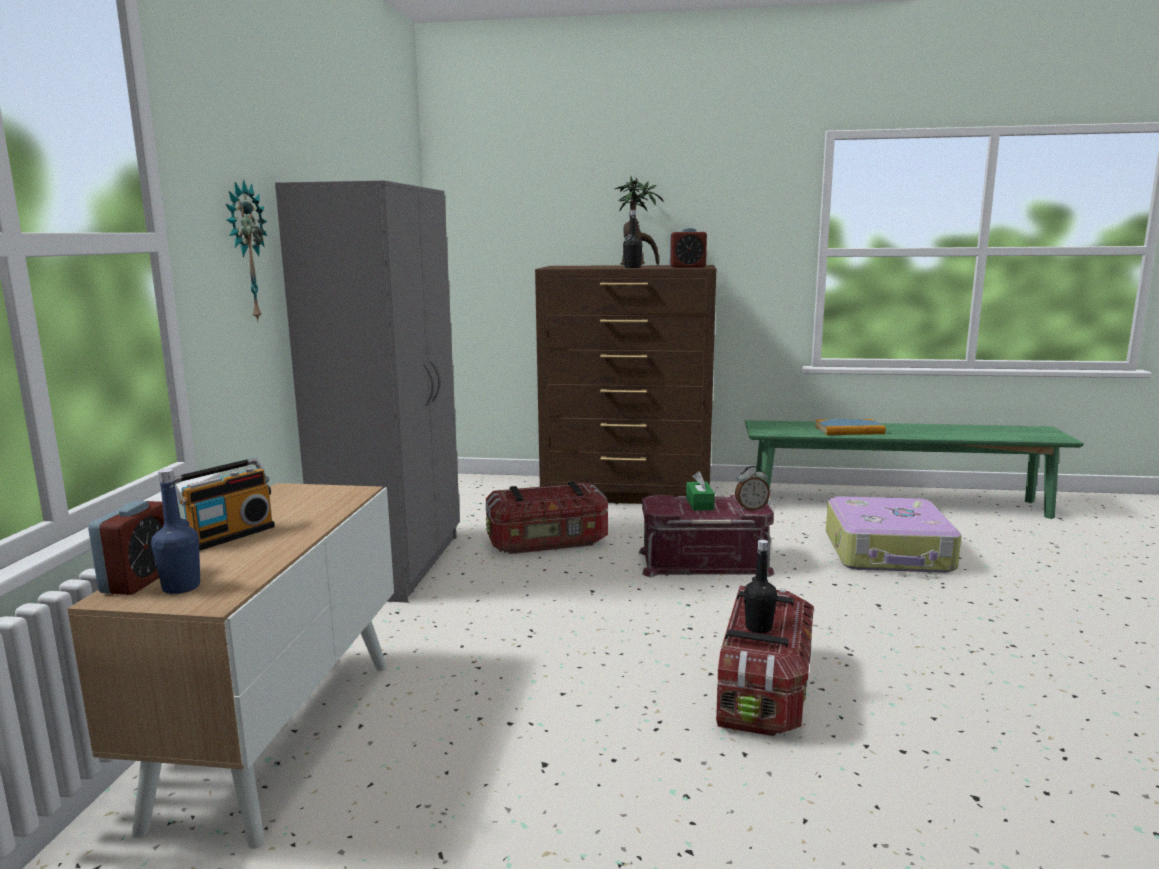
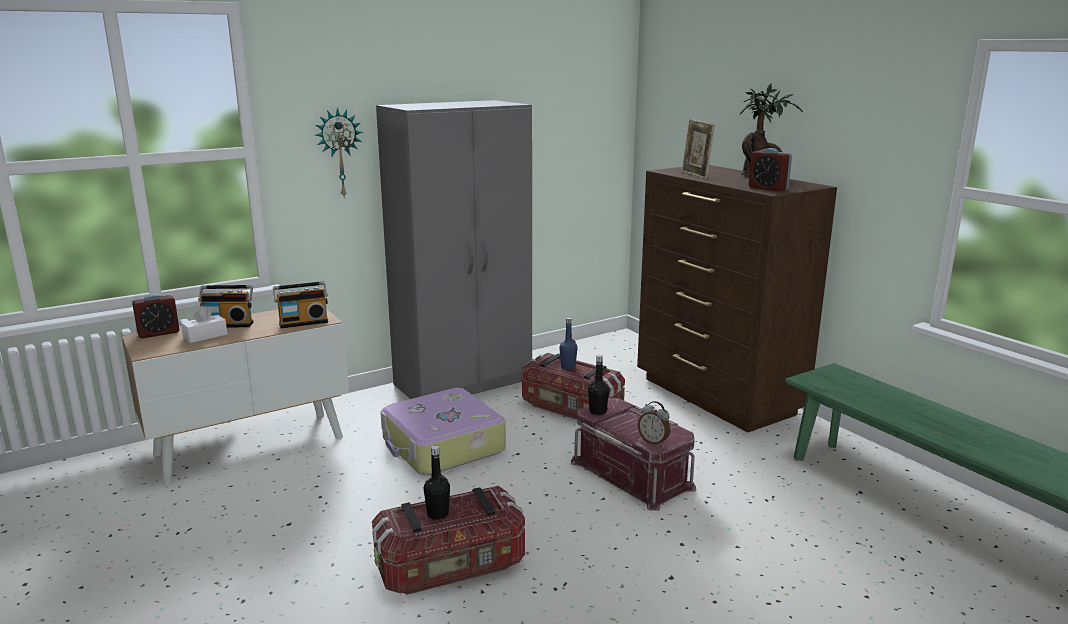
camera: 50 degrees right, 5 degrees up
blue bottle [151,469,200,594] -> blue bottle moved to [559,317,577,370]
black bottle [623,210,642,268] -> black bottle moved to [588,355,609,415]
green tissue box [686,471,715,511] -> none
book [815,419,886,435] -> none
suitcase [826,496,961,573] -> suitcase moved to [381,388,506,475]
none -> white tissue box [181,306,227,343]
none -> radio [273,281,328,328]
none -> picture frame [682,119,715,179]

